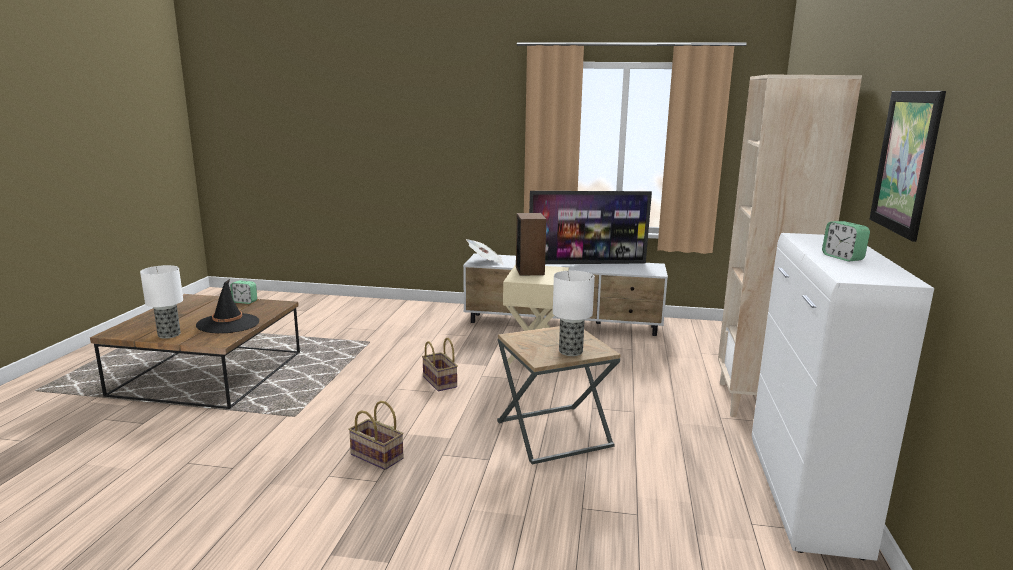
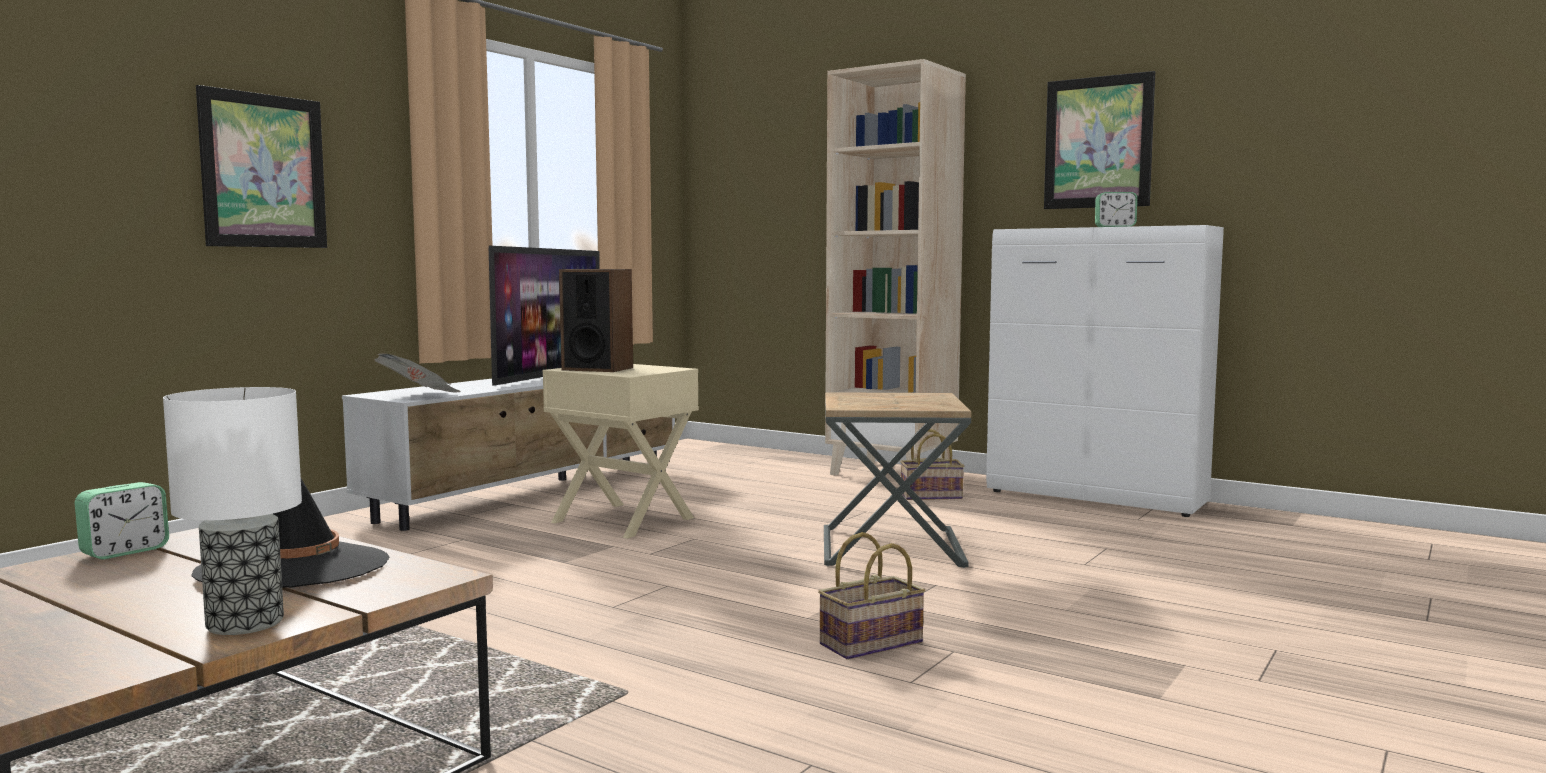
camera: 65 degrees left, 10 degrees down
basket [422,338,458,391] -> basket moved to [900,429,965,500]
table lamp [553,271,595,356] -> none
none -> picture [196,85,327,248]

